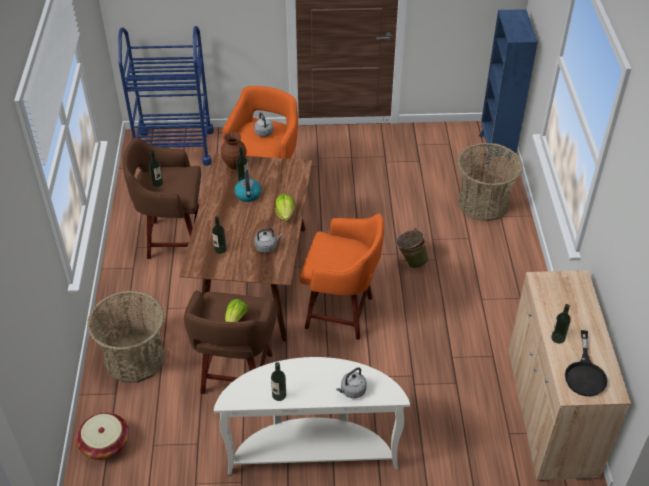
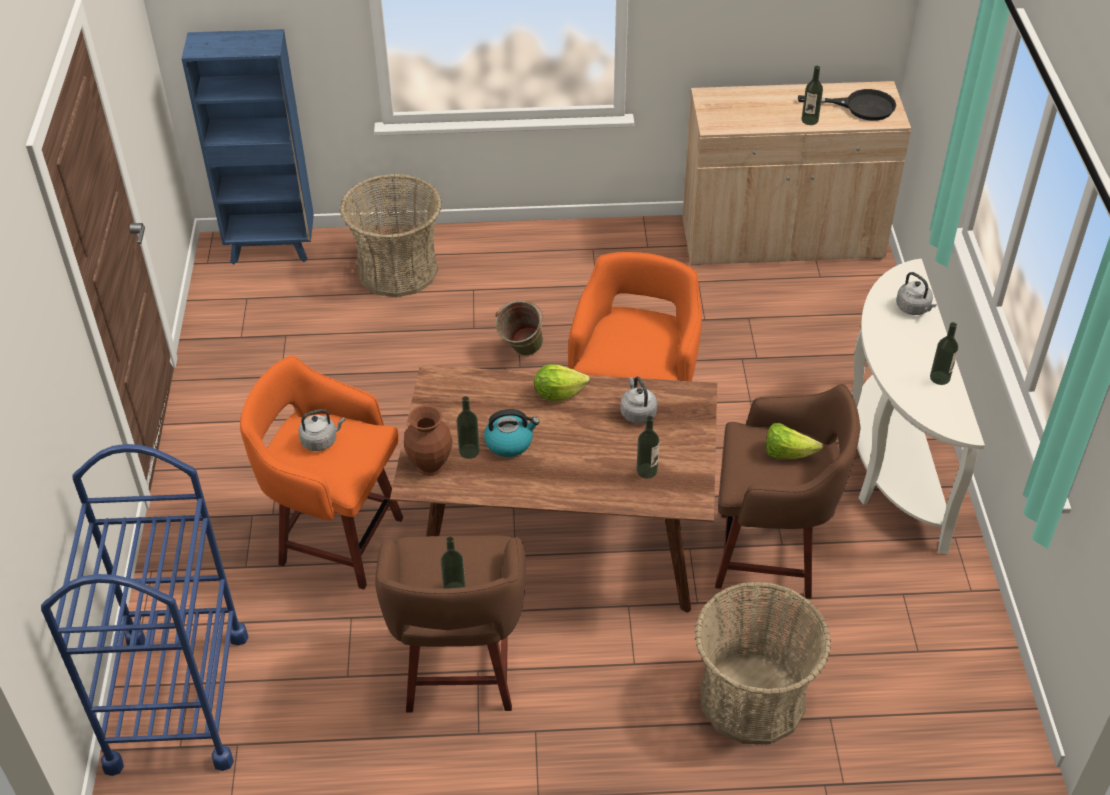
camera: 90 degrees left, 0 degrees up
basket [76,413,129,460] -> none

